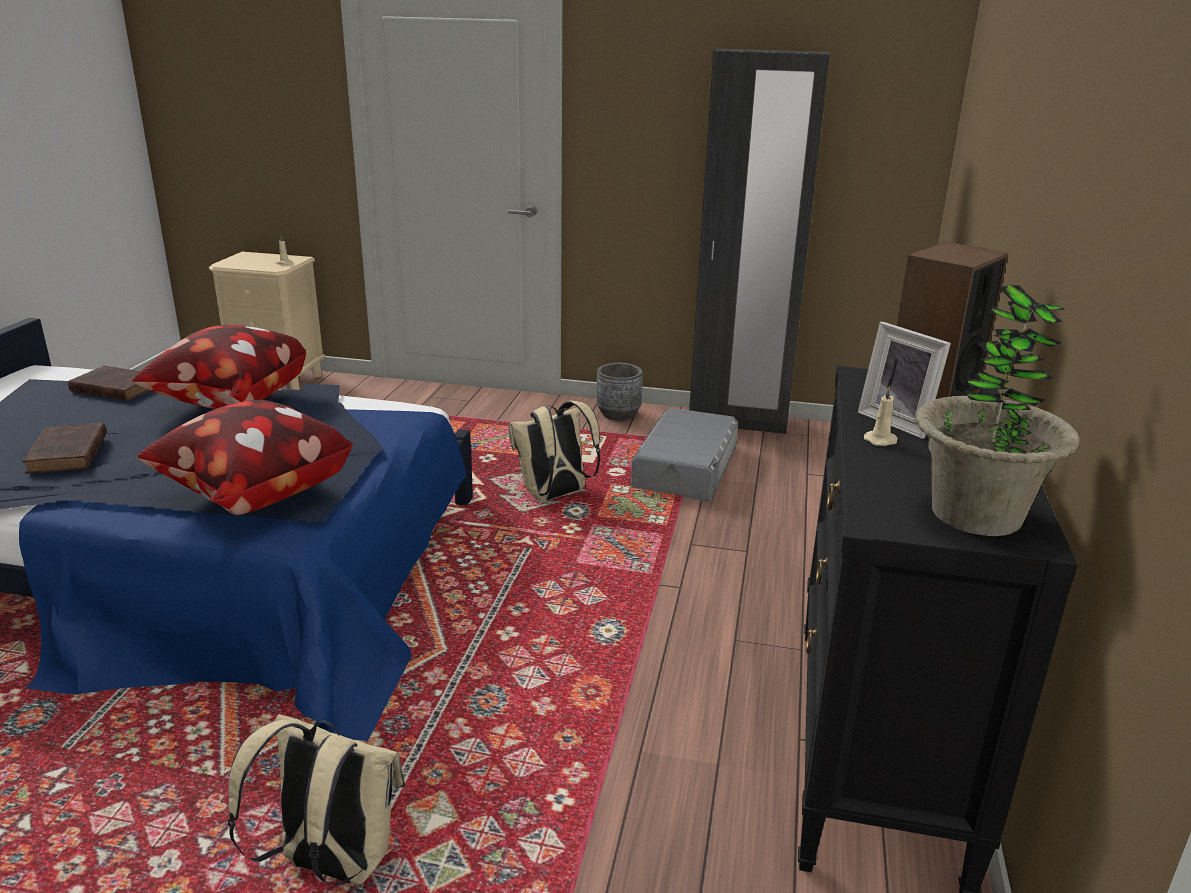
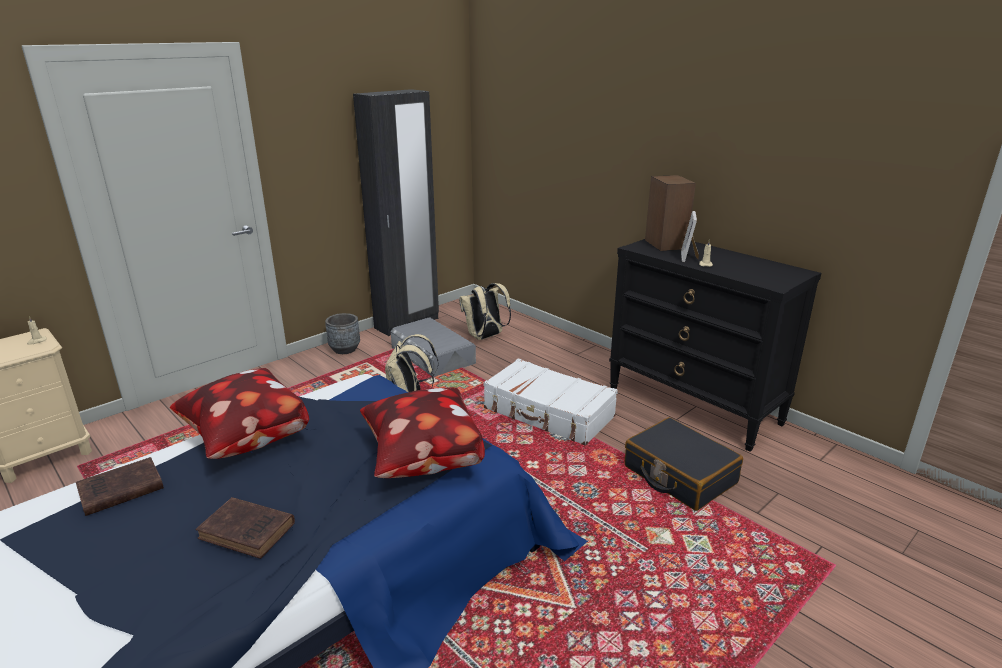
camera: 55 degrees left, 0 degrees up
beige backpack [228,714,405,885] -> beige backpack moved to [459,283,511,340]
picture frame [858,322,951,439] -> picture frame turned 105 degrees clockwise [681,211,699,262]
potted plant [915,285,1080,536] -> none
none -> white suitcase [483,359,618,446]
none -> black suitcase [624,417,743,511]

